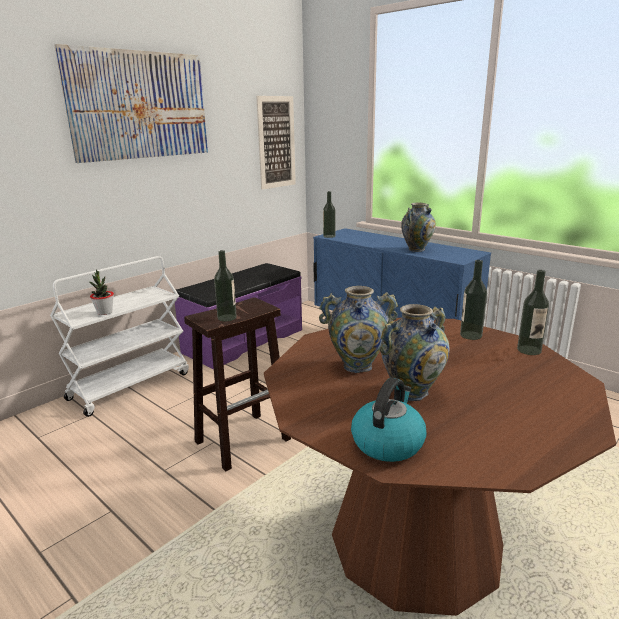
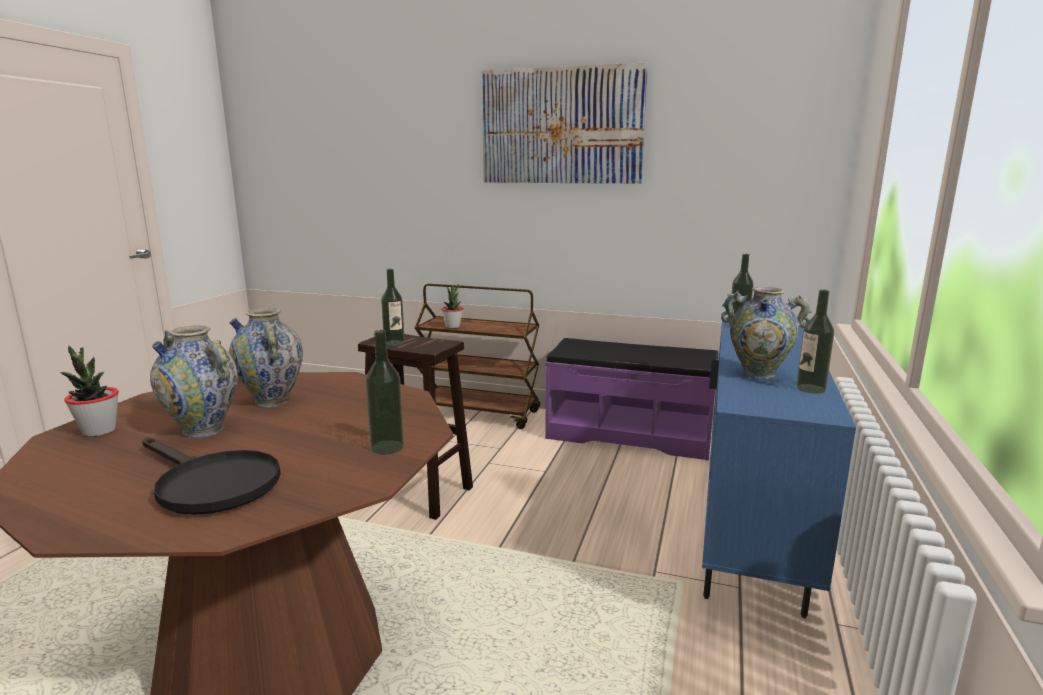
camera: 65 degrees right, 5 degrees down
white cart [50,256,189,417] -> brown cart [415,284,540,429]
picture [256,96,296,190] -> none
kettle [351,378,427,462] -> potted plant [60,345,119,437]
bottle [517,270,549,355] -> bottle moved to [796,290,834,393]
none -> black frying pan [142,438,281,515]

